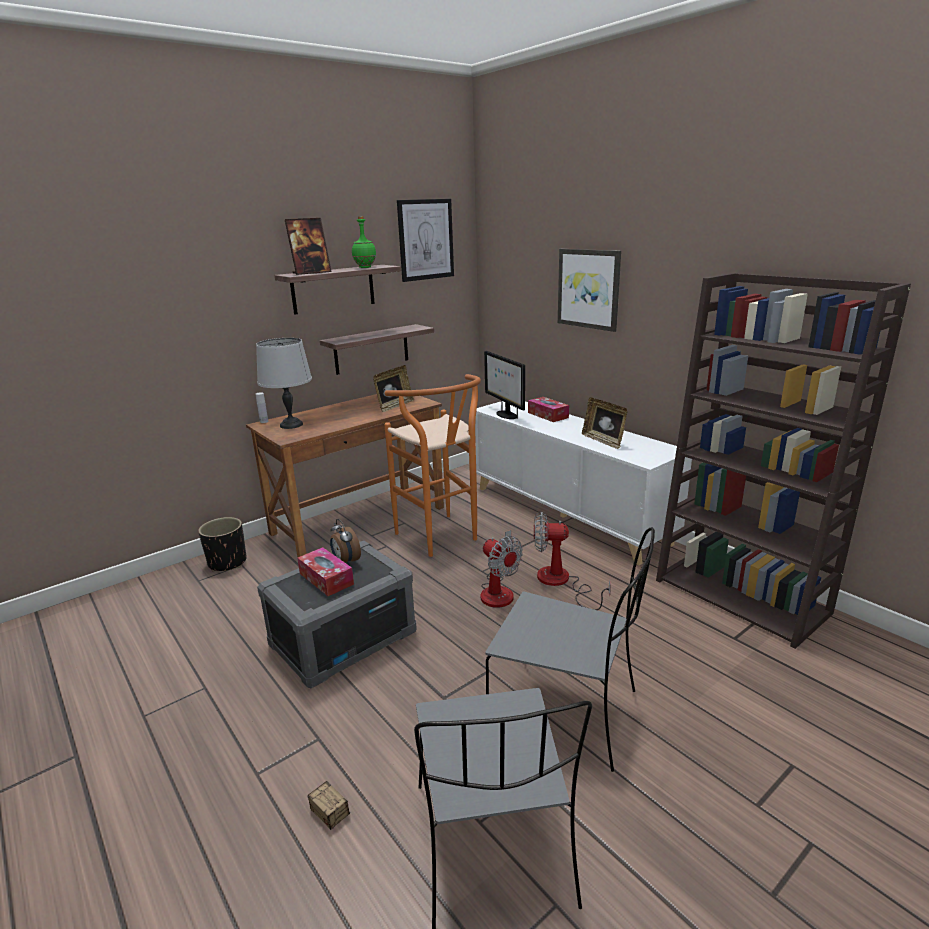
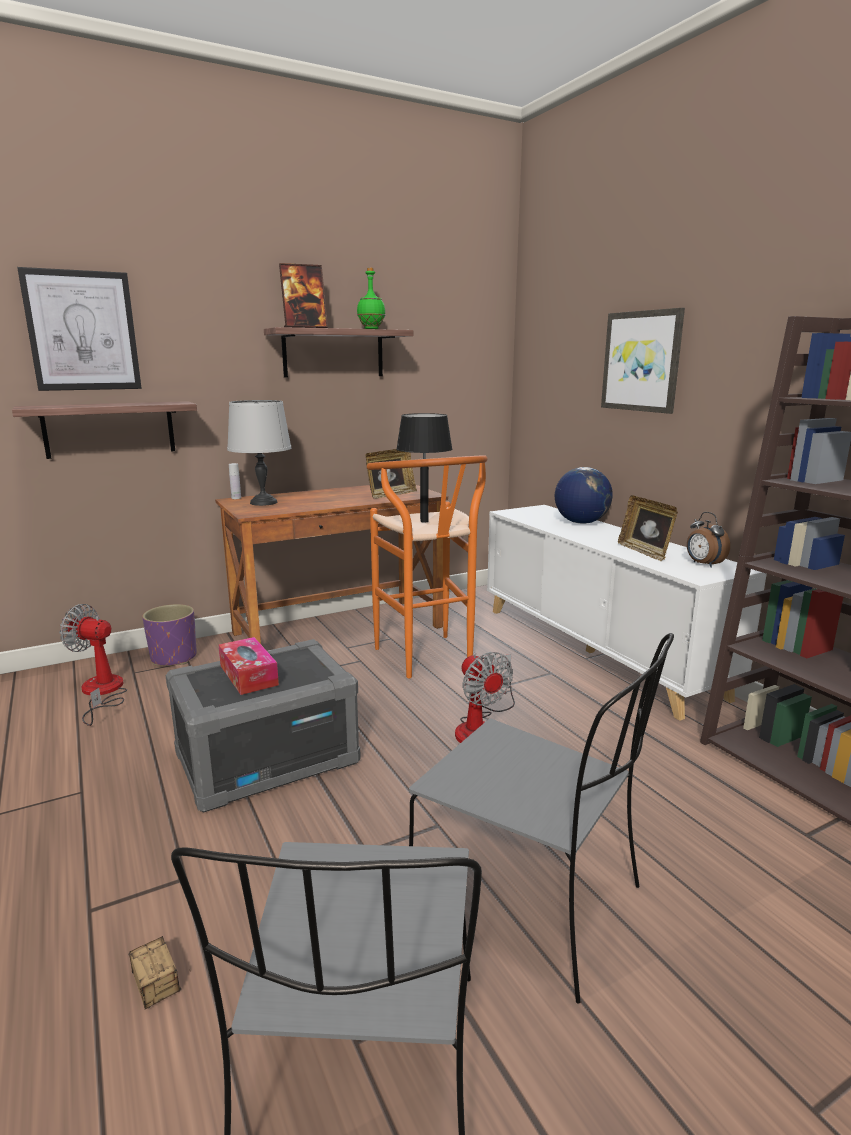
camera: 10 degrees right, 5 degrees down
black planter [198,517,247,572] -> purple planter [142,604,197,666]
shelf [320,324,434,375] -> shelf moved to [12,401,197,459]
alarm clock [330,519,361,566] -> alarm clock moved to [687,512,730,568]
picture [397,199,454,282] -> picture moved to [17,267,142,391]
monitor [484,351,525,419] -> none
tissue box [528,397,569,422] -> globe [555,467,613,524]
fan [534,512,611,610] -> fan moved to [59,604,127,726]
none -> black table lamp [396,413,453,522]

